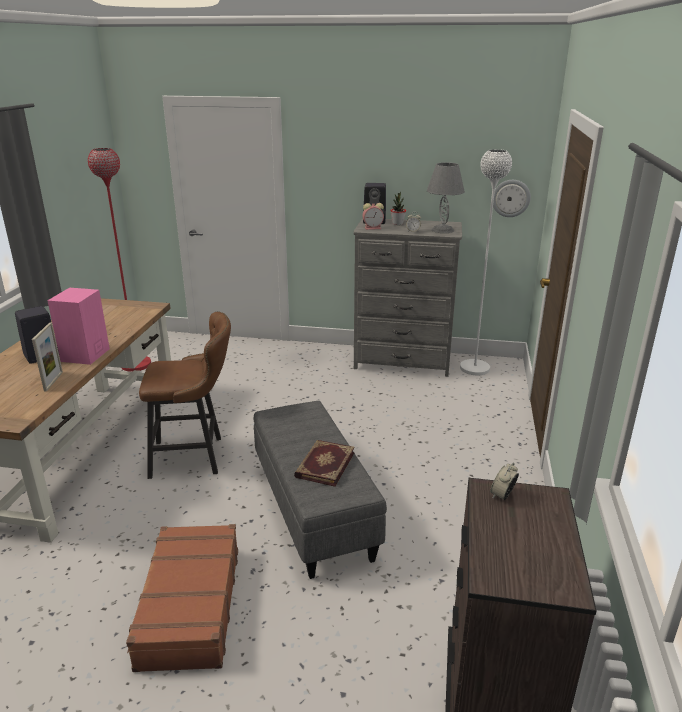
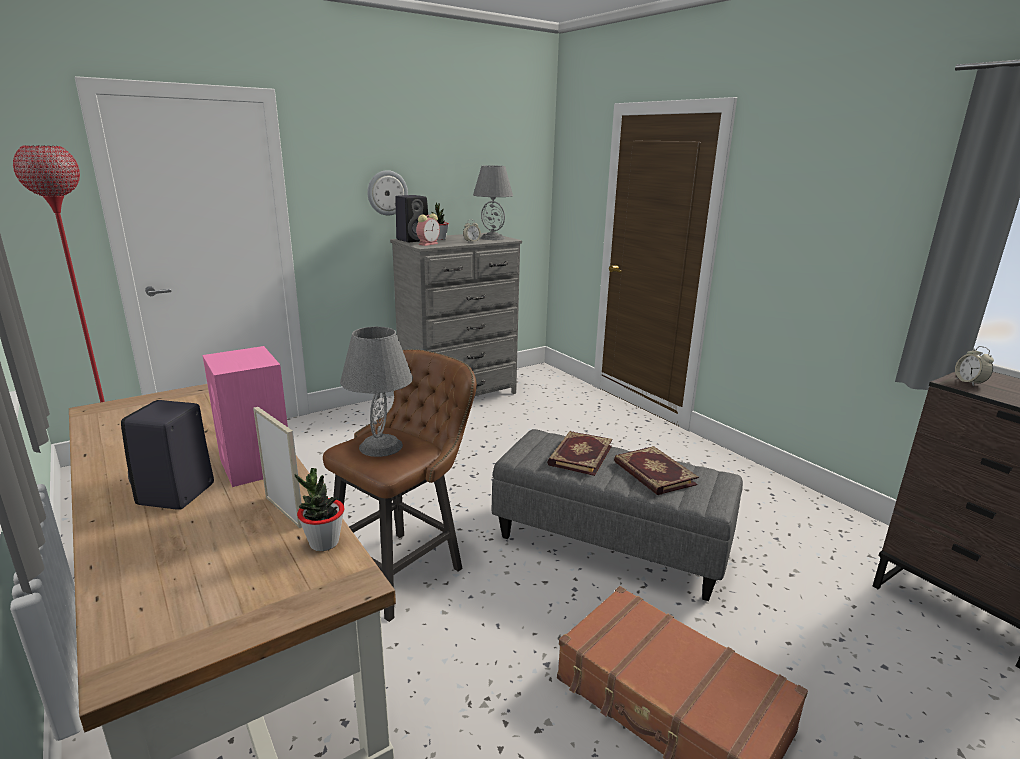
camera: 45 degrees left, 5 degrees down
white floor lamp [460,149,512,375] -> none
wall clock [493,180,531,217] -> wall clock moved to [367,170,408,215]
none -> potted plant [295,468,344,551]
none -> grey table lamp [340,327,413,457]
none -> book [547,431,612,476]

